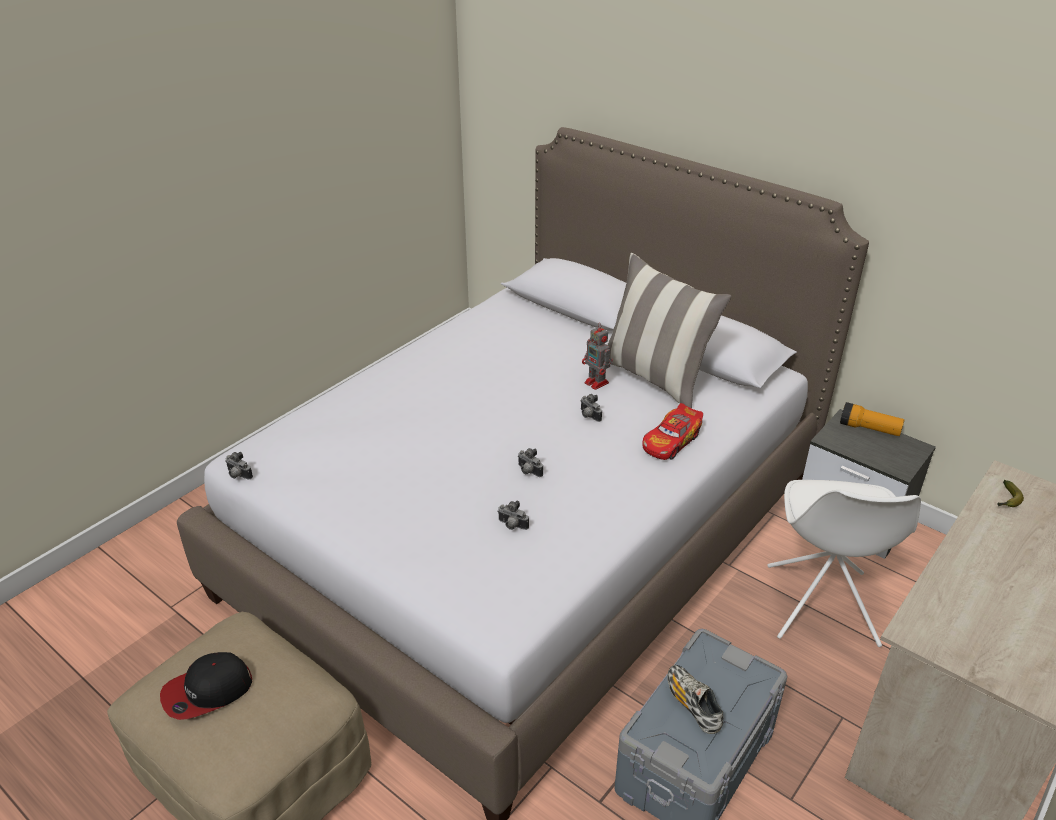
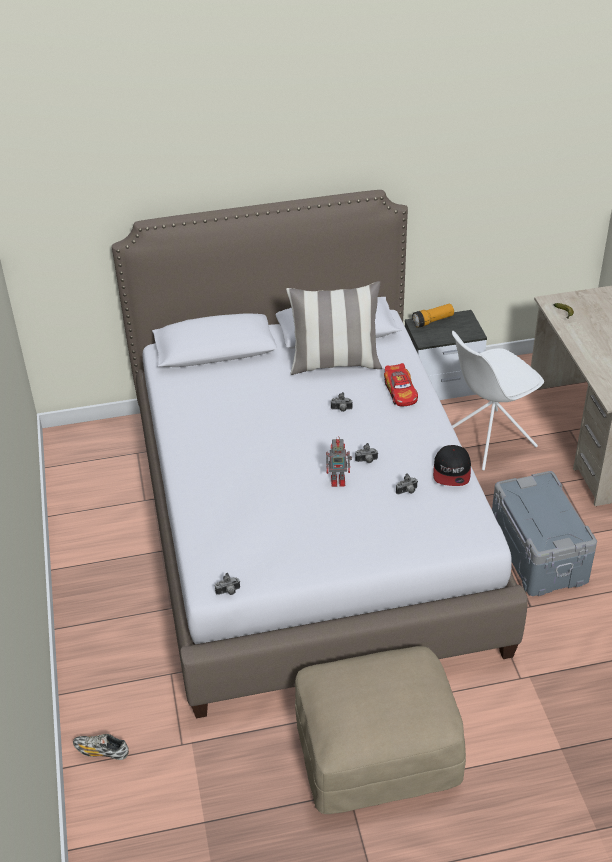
camera: 50 degrees left, 5 degrees up
cap [160,652,252,720] -> cap moved to [433,445,471,486]
toy robot [582,323,613,390] -> toy robot moved to [326,436,352,487]
shoe [668,665,723,734] -> shoe moved to [73,734,129,760]
white chair [767,480,921,647] -> white chair turned 105 degrees clockwise [452,331,544,470]

